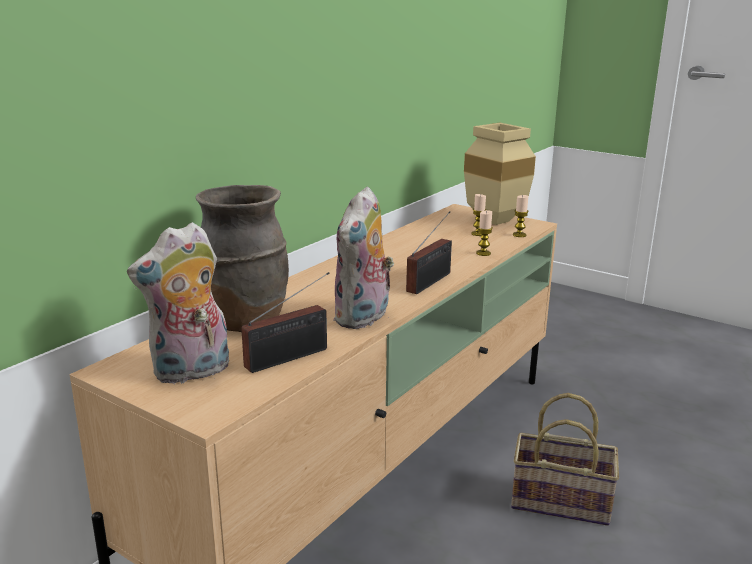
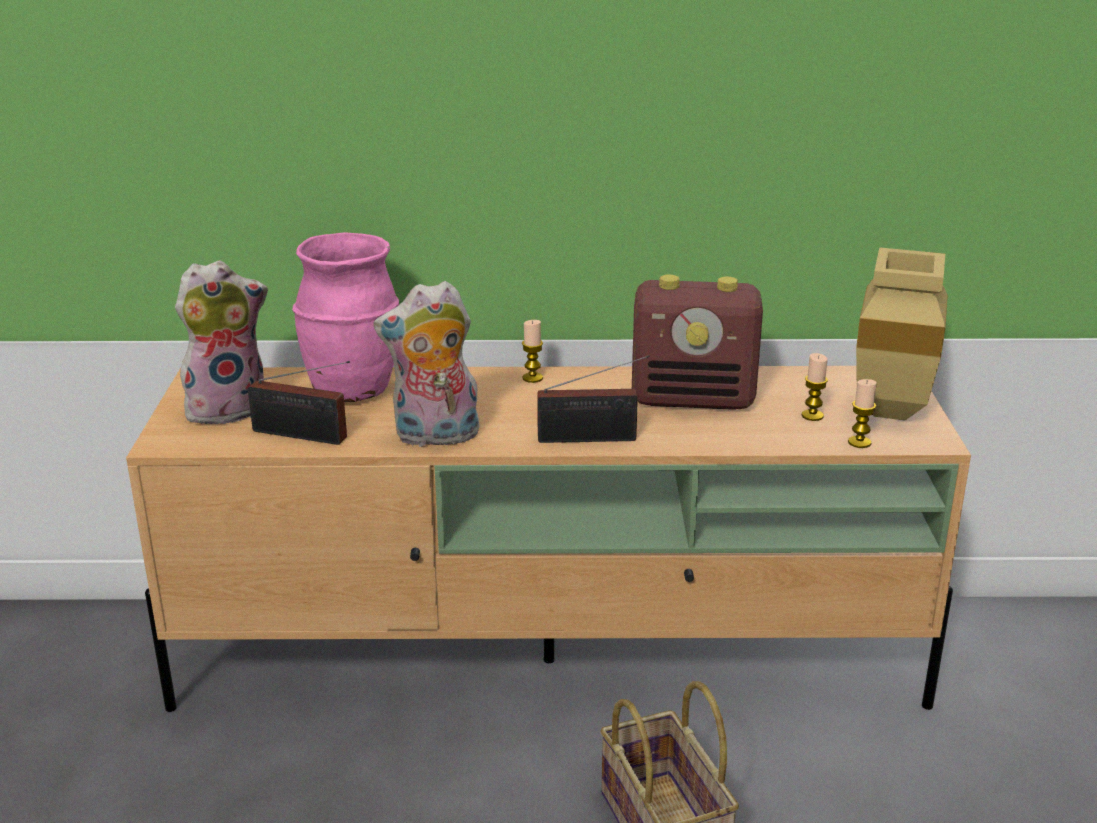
camera: 55 degrees right, 5 degrees up
plush toy [127,222,229,385] -> plush toy turned 135 degrees clockwise [175,260,268,424]
brown vase [196,185,289,332] -> pink vase [292,232,399,402]
candle [476,210,493,256] -> candle moved to [522,320,543,383]
none -> radio [632,275,763,410]

